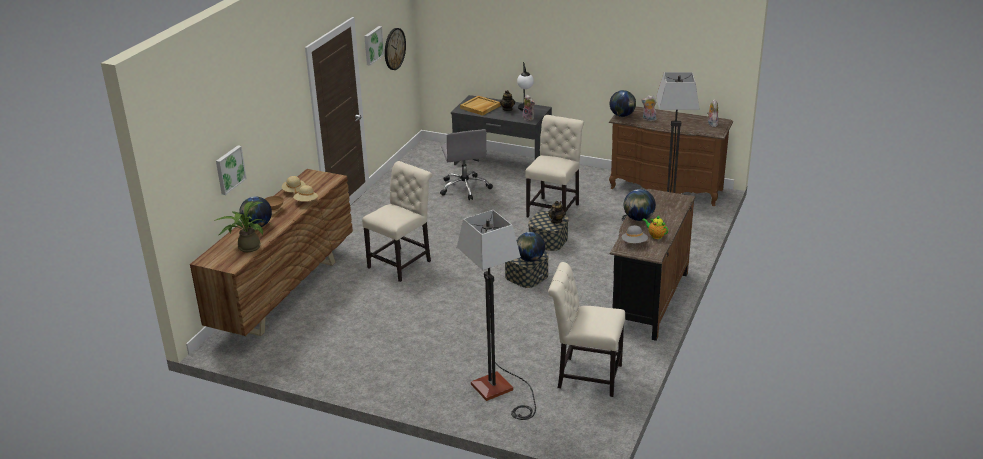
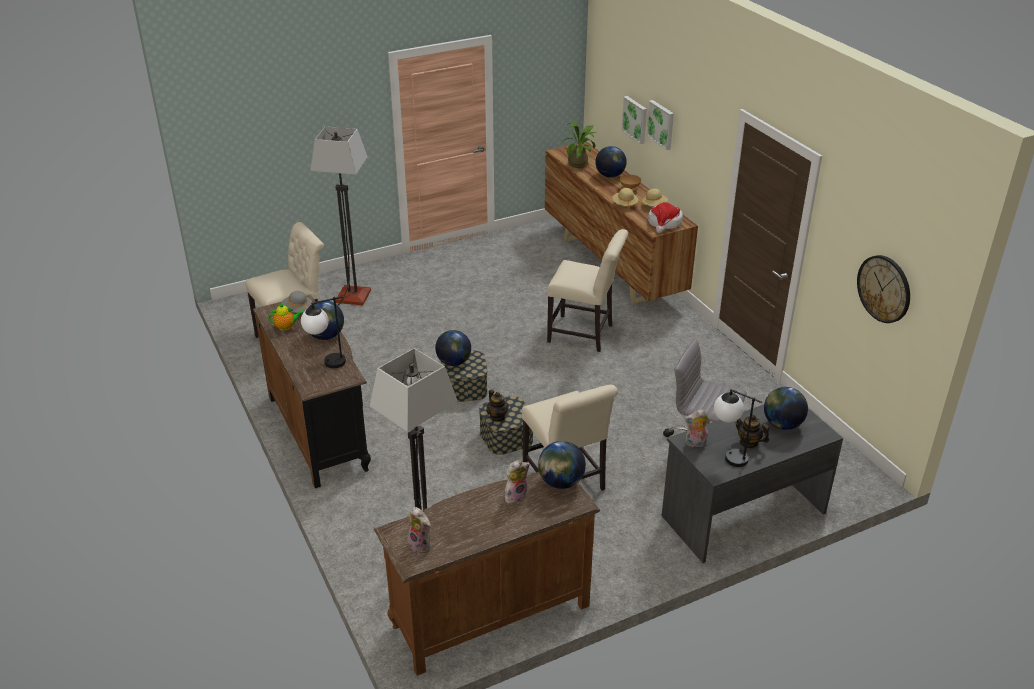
camera: 130 degrees right, 5 degrees up
beige chair [362,161,432,282] -> beige chair turned 60 degrees counterclockwise [547,229,628,352]
picture [364,26,384,65] -> picture moved to [646,100,674,150]
beige tray [460,96,501,116] -> globe [764,387,808,430]
none -> table lamp [301,296,346,368]
none -> hat [648,202,683,233]

